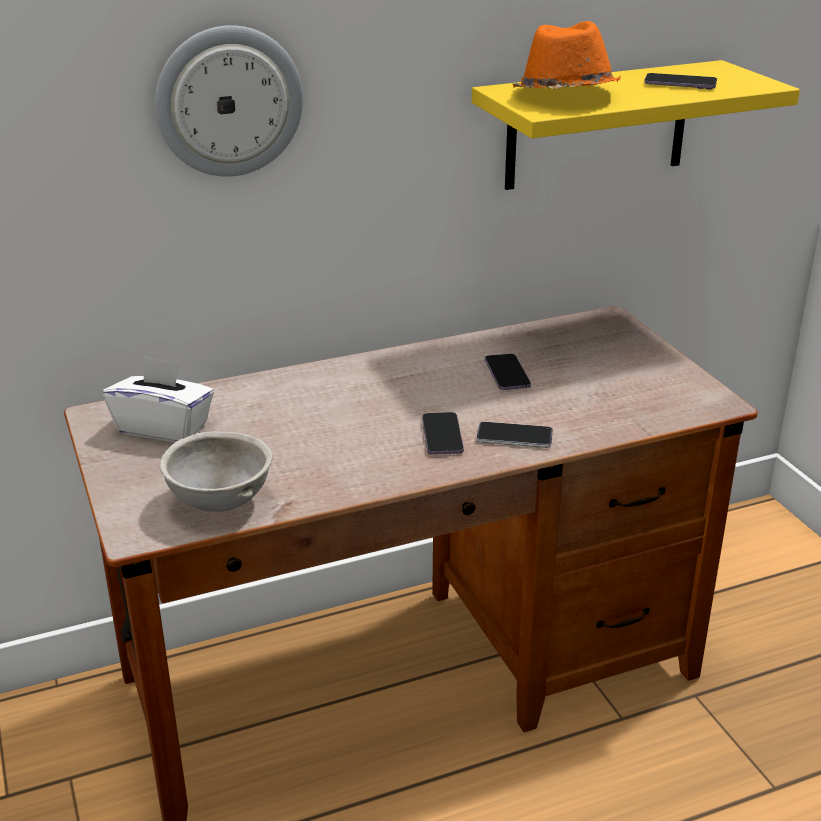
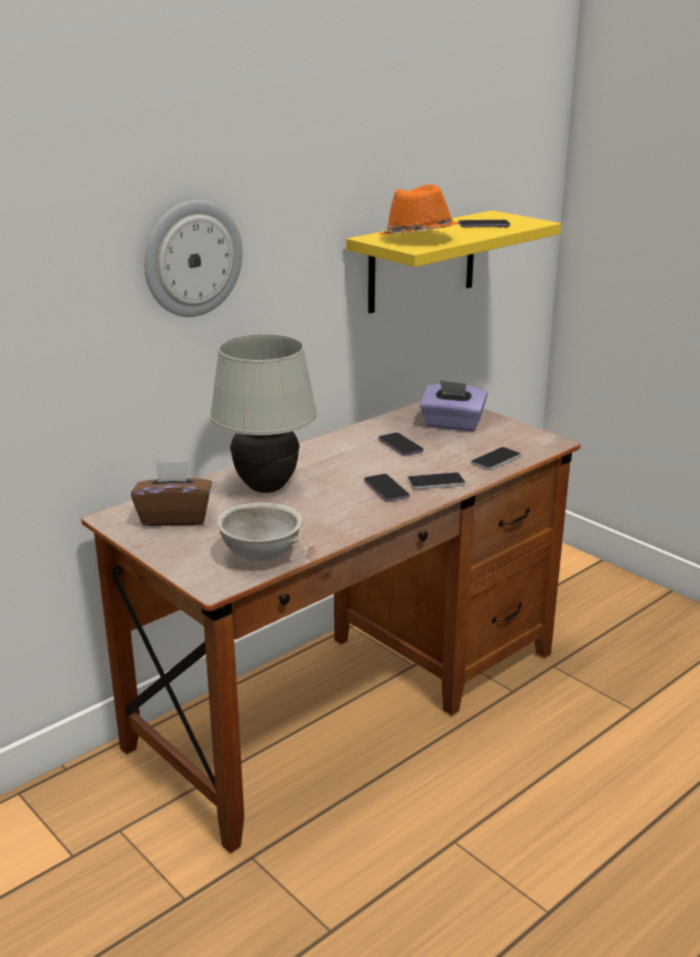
camera: 20 degrees left, 5 degrees down
white tissue box [103,356,214,443] -> brown tissue box [131,461,212,526]
none -> white table lamp [210,334,317,493]
none -> purple tissue box [420,380,488,431]
none -> phone [471,447,521,470]

